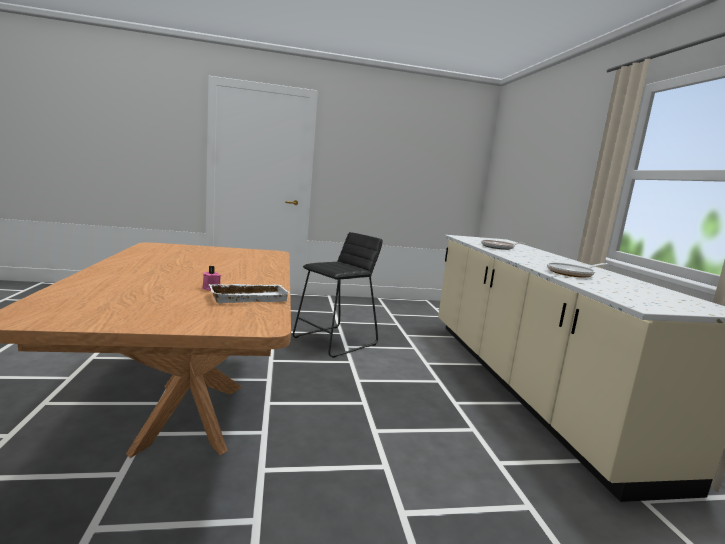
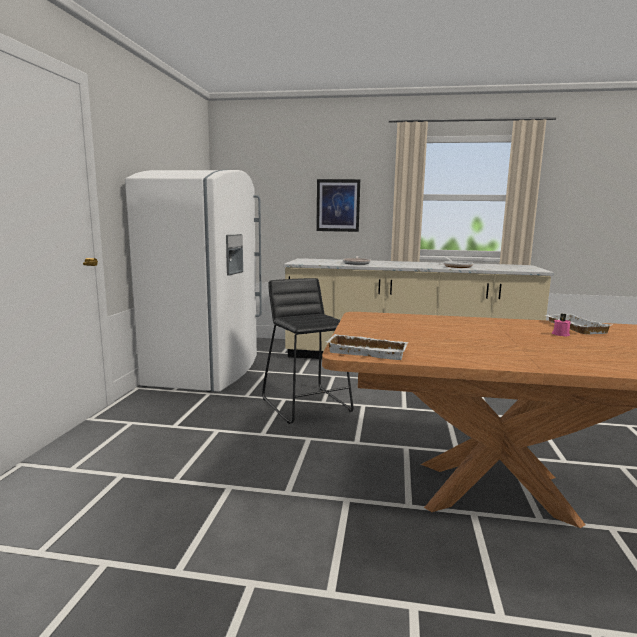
camera: 70 degrees left, 0 degrees up
none -> white fridge [125,170,262,392]
none -> picture [316,179,360,232]
none -> white tray [326,334,408,360]

